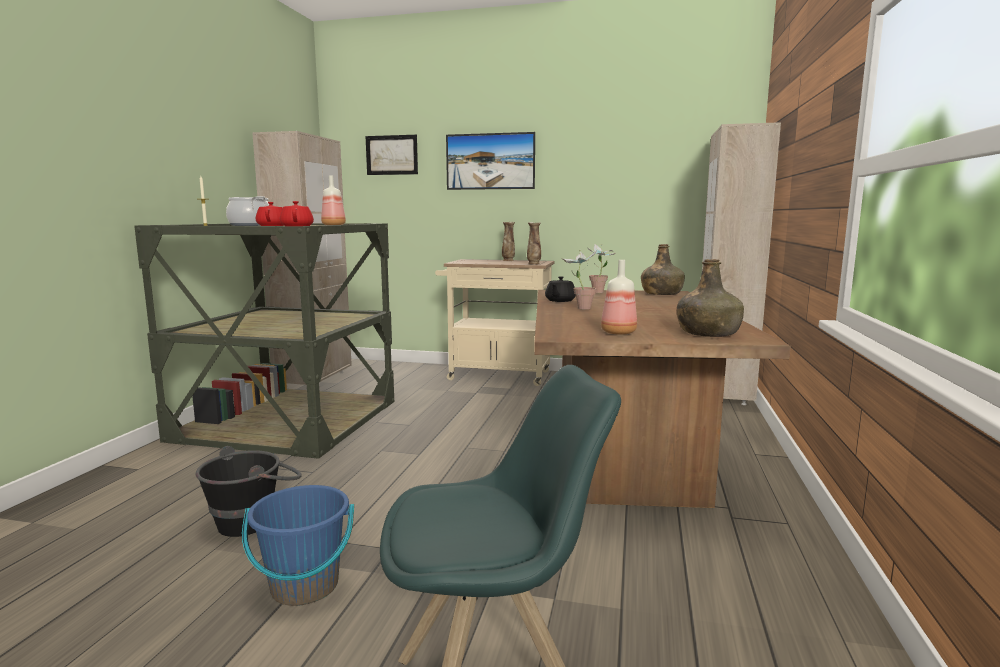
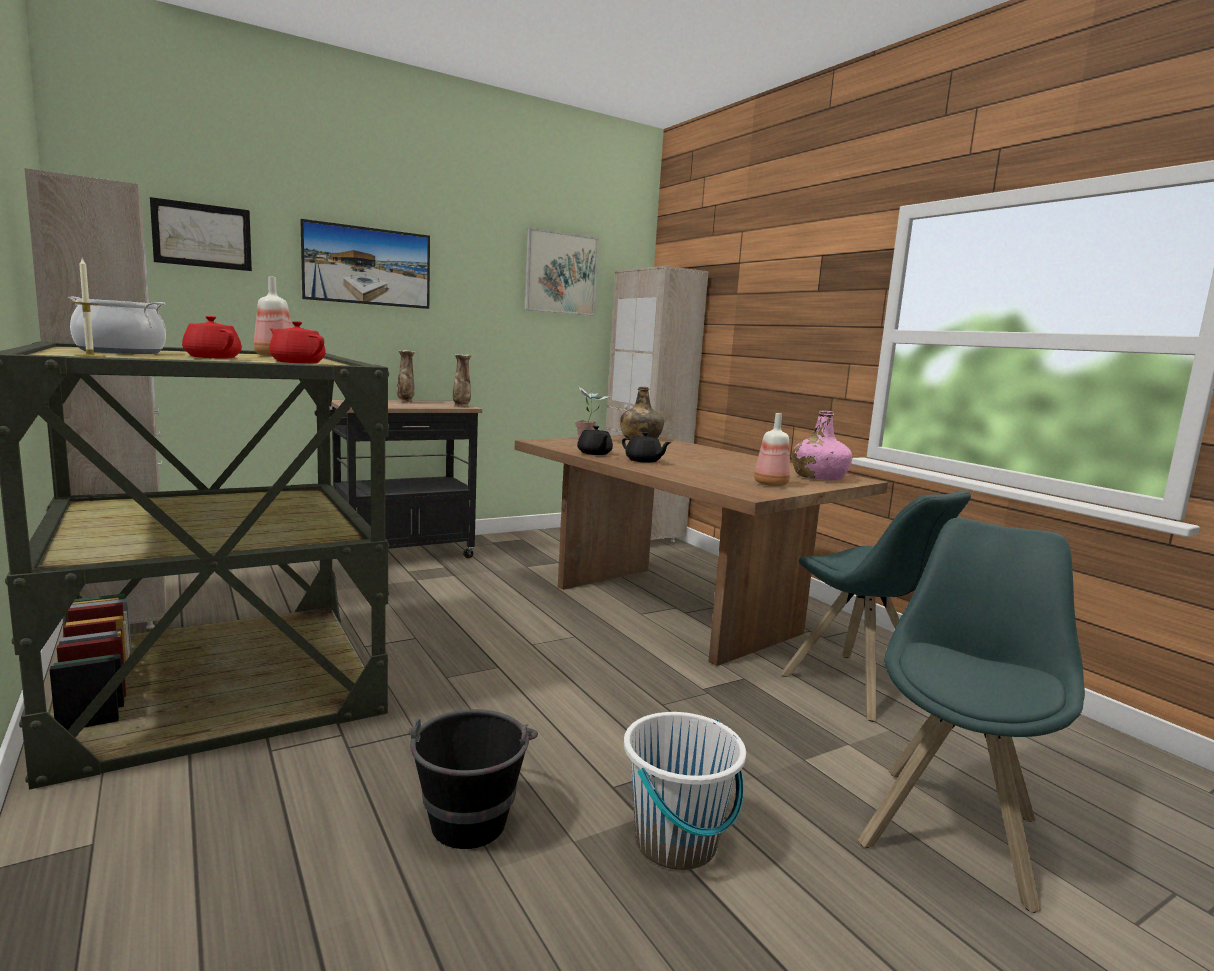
camera: 45 degrees left, 0 degrees up
blue bucket [242,485,354,606] -> white bucket [624,712,746,870]
beige cart [435,259,555,386] -> black cart [314,400,482,558]
potted plant [561,250,596,309] -> black teapot [622,432,672,463]
green bottle [677,259,744,337] -> pink bottle [792,411,852,480]
none -> picture [525,228,598,315]
none -> turquoise chair [782,490,971,722]

